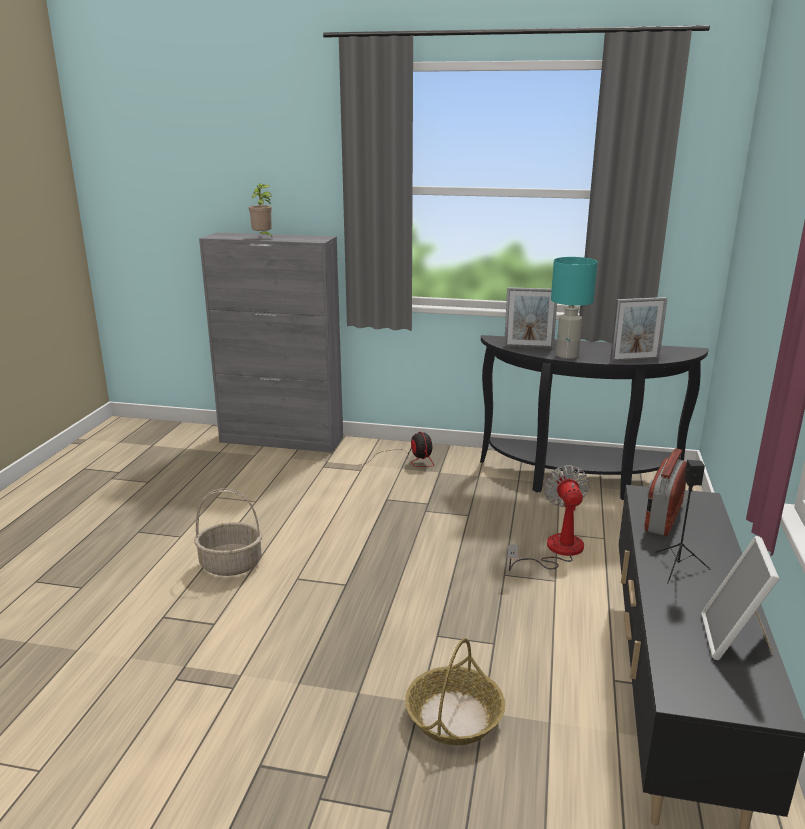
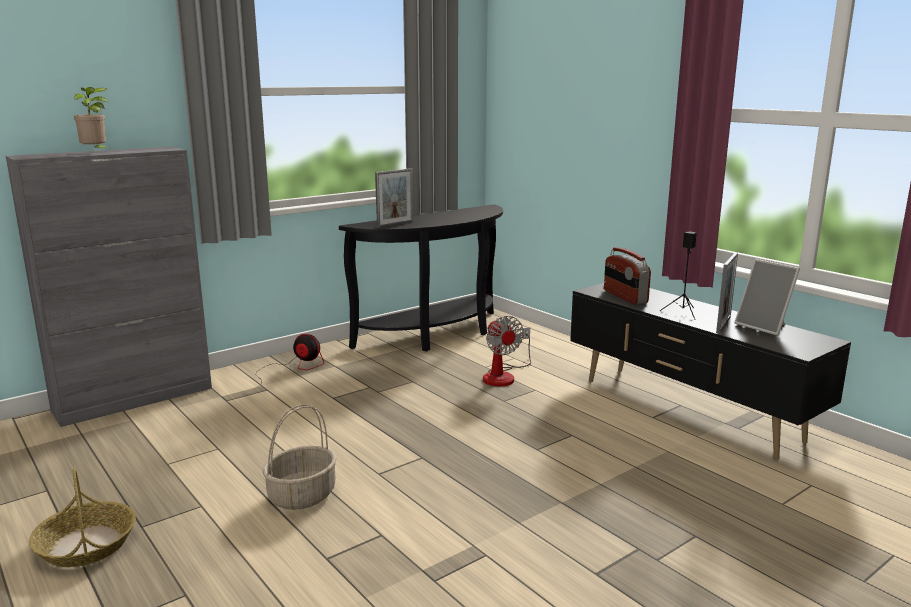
camera: 50 degrees left, 5 degrees down
basket [405,638,505,745] -> basket moved to [29,467,136,567]
fan [507,465,590,571] -> fan turned 150 degrees counterclockwise [483,316,531,387]
turquoise table lamp [551,257,598,359] -> none
picture frame [610,297,668,362] -> picture frame moved to [716,253,738,333]

